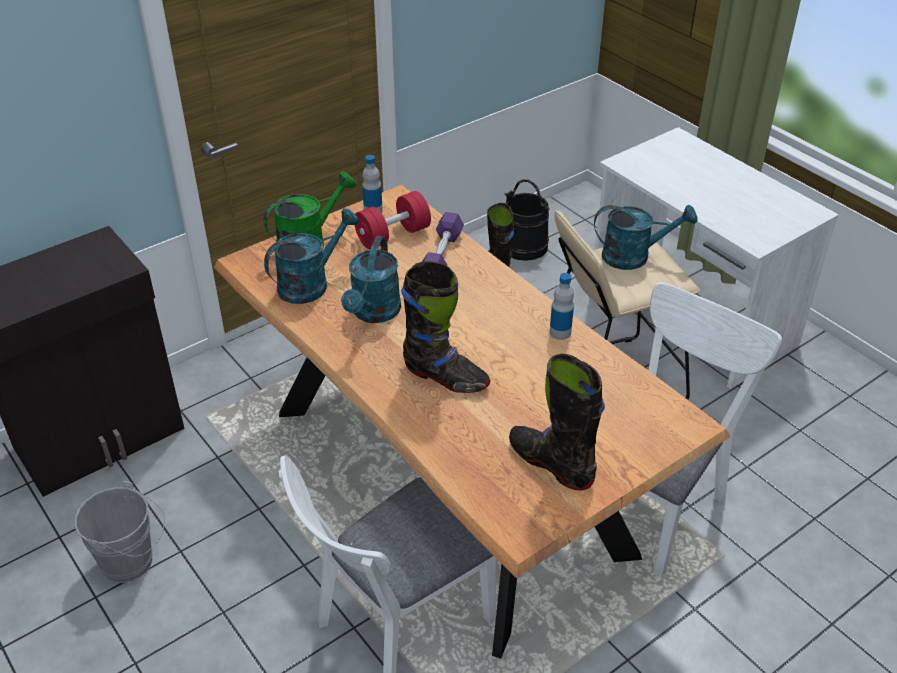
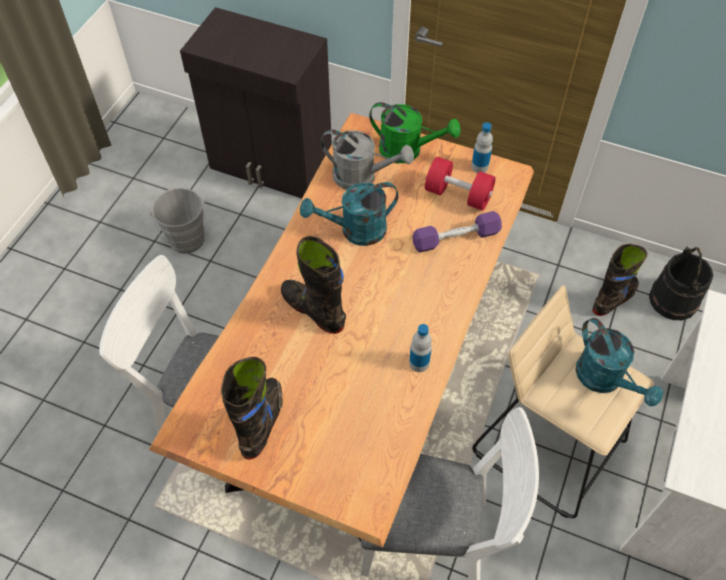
camera: 60 degrees right, 15 degrees up
turquoise watering can [264,208,359,304] -> grey watering can [321,130,414,190]
black boot [401,261,490,393] -> black boot turned 135 degrees clockwise [281,236,346,334]

